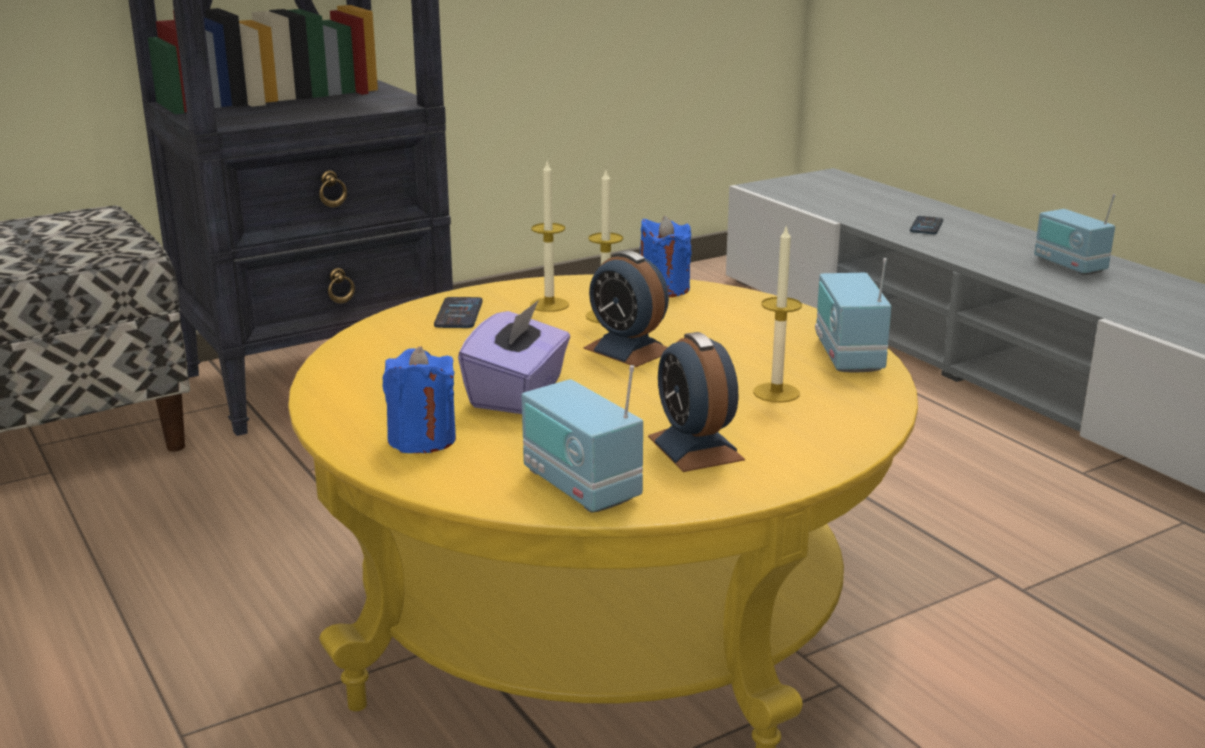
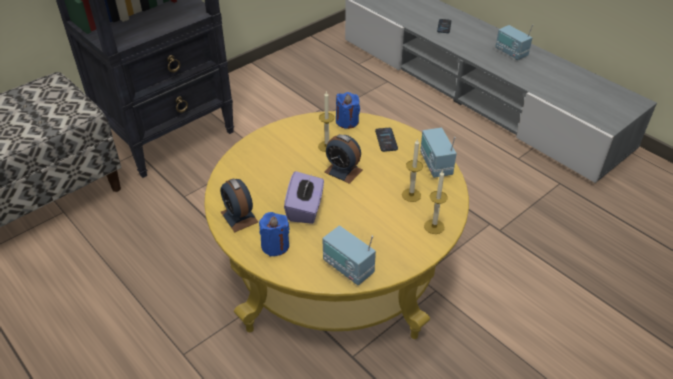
camera: 10 degrees left, 20 degrees up
phone [434,297,482,328] -> phone moved to [375,128,398,152]
candle [530,162,569,312] -> candle moved to [424,170,448,234]
alarm clock [648,332,745,472] -> alarm clock moved to [221,178,258,232]

